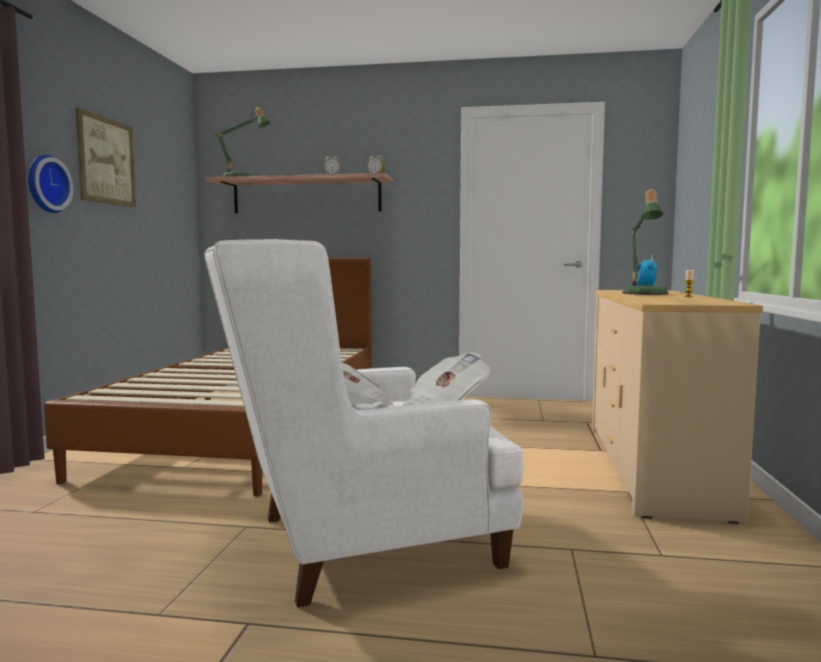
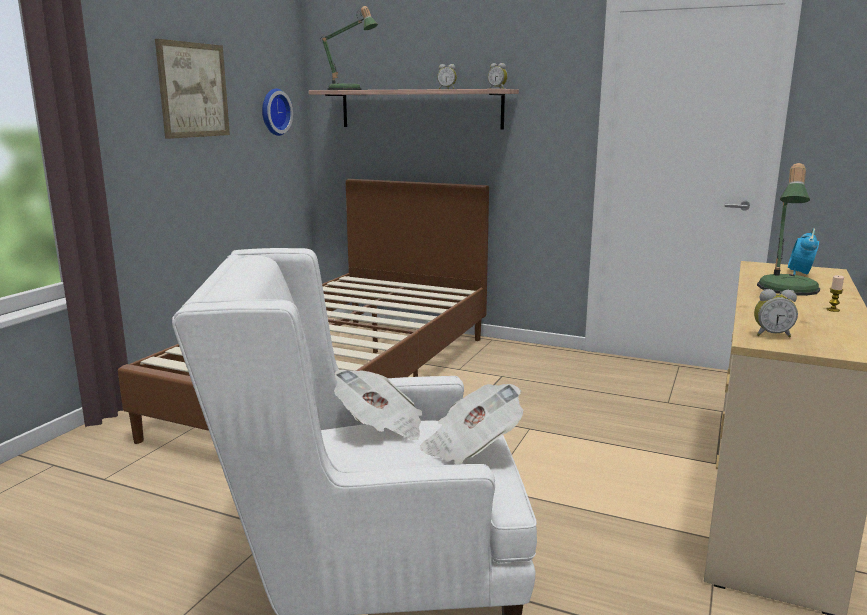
camera: 15 degrees right, 10 degrees up
wall clock [28,155,73,213] -> wall clock moved to [262,88,293,136]
none -> alarm clock [754,289,798,338]

